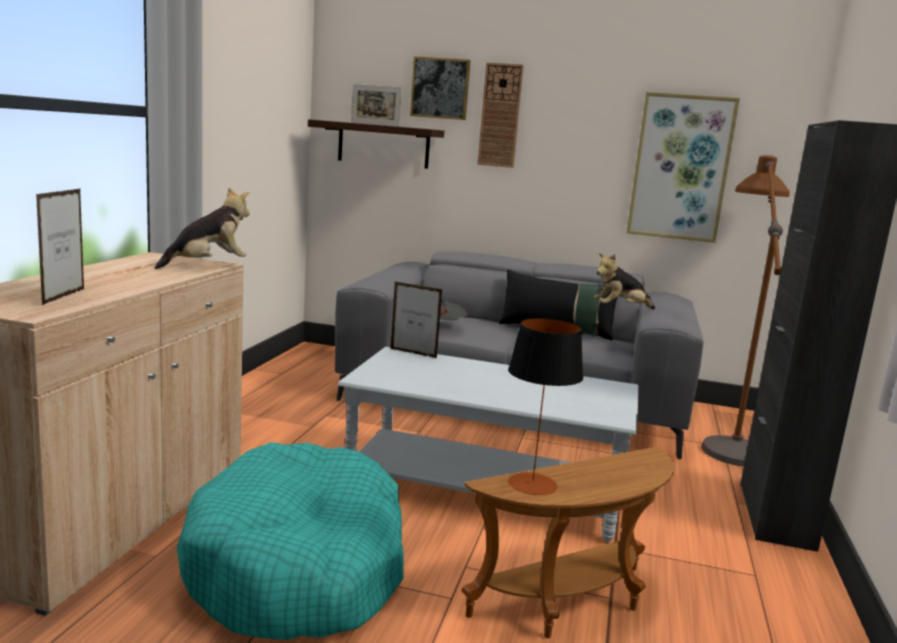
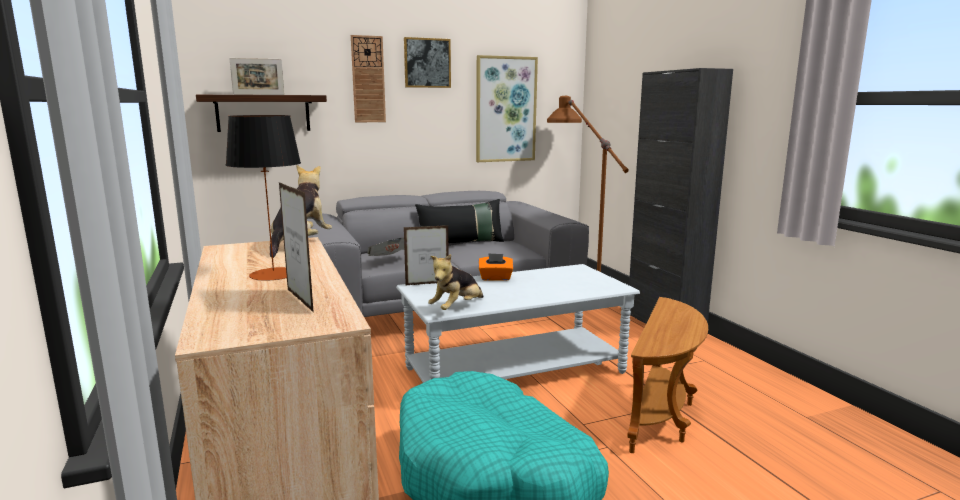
camera: 35 degrees left, 0 degrees up
picture [410,57,471,120] -> picture moved to [404,37,451,88]
table lamp [508,318,583,495] -> table lamp moved to [226,115,301,281]
plush toy [594,253,655,310] -> plush toy moved to [428,254,484,310]
none -> orange tissue box [479,253,513,281]

